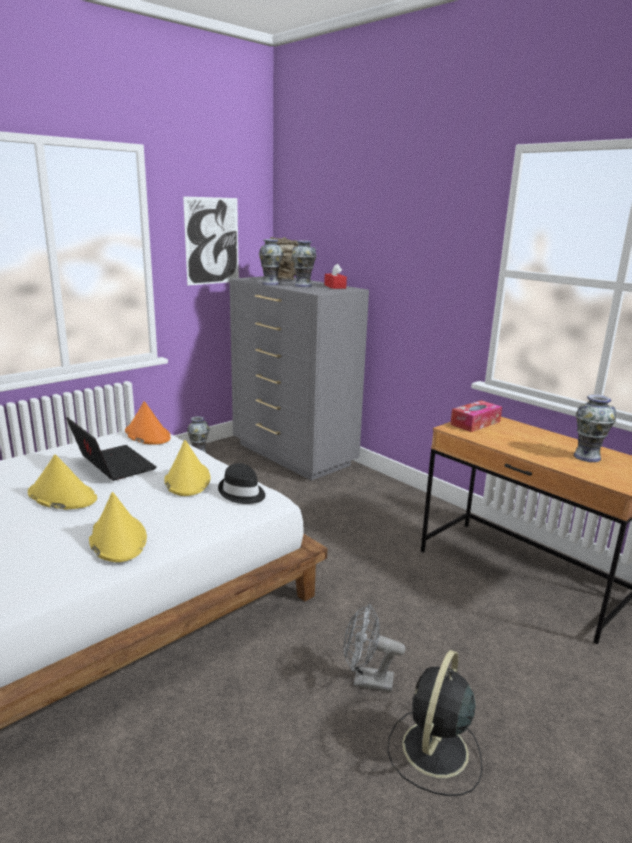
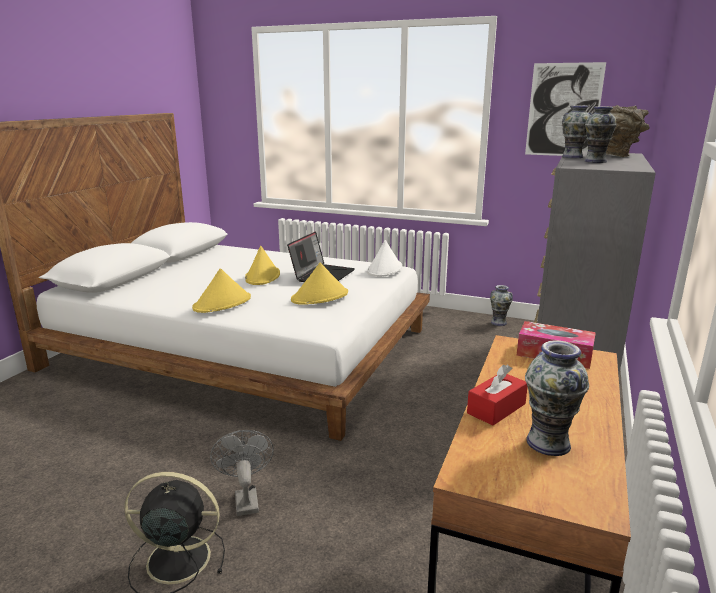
camera: 65 degrees right, 0 degrees up
orange hat [125,401,171,445] -> white hat [367,240,402,277]
black hat [218,463,265,504] -> none
red tissue box [324,264,347,289] -> red tissue box moved to [467,365,527,426]

